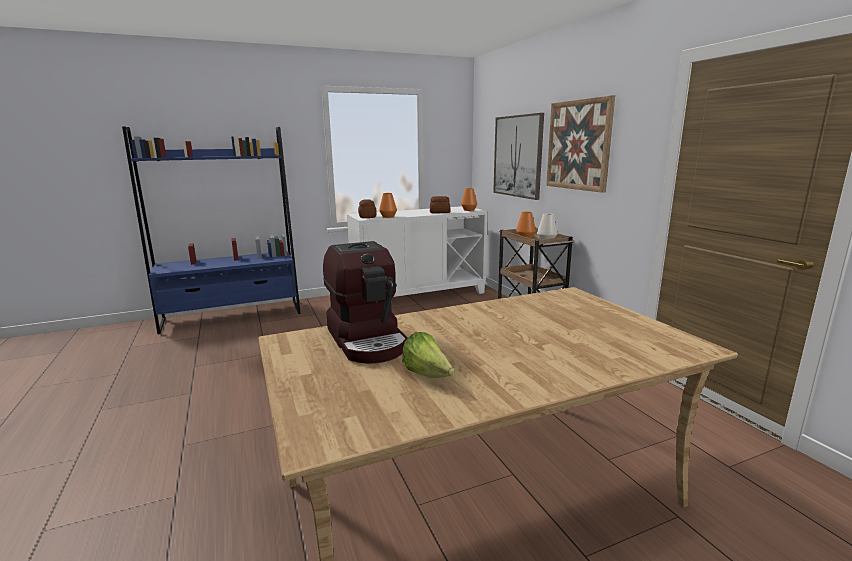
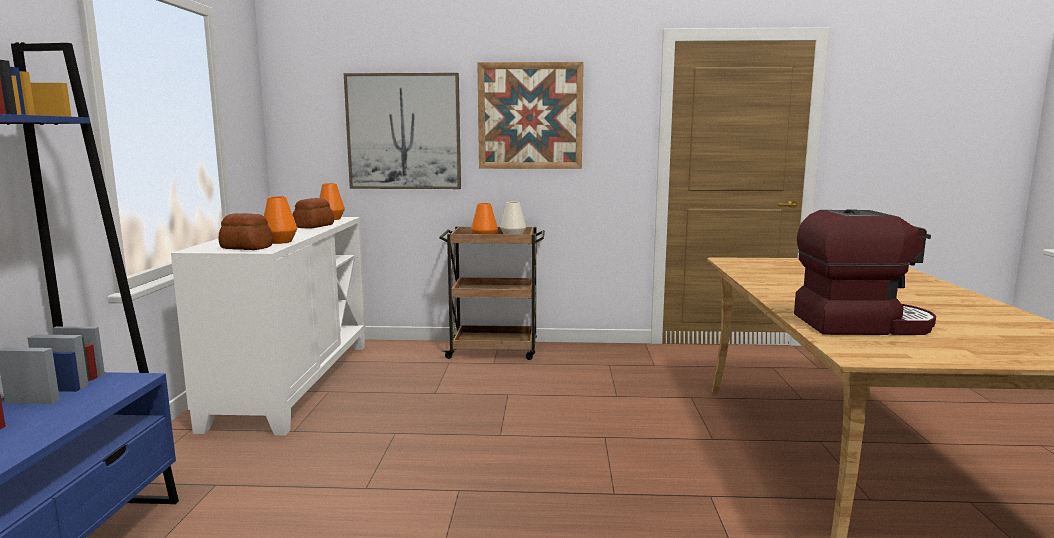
camera: 65 degrees left, 5 degrees down
lettuce [402,332,455,378] -> none

